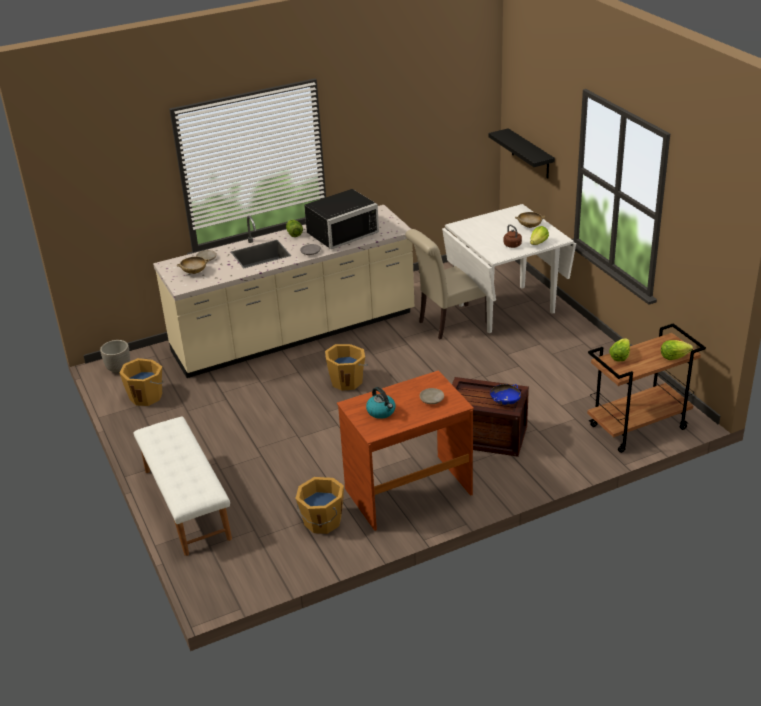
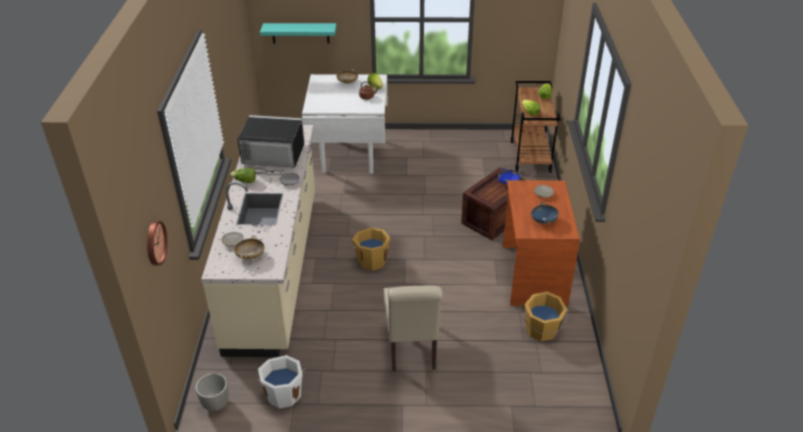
camera: 65 degrees left, 5 degrees up
orange bucket [119,358,164,406] -> white bucket [255,355,306,409]
white bench [134,417,232,556] -> none
black microwave [304,189,379,249] -> black microwave turned 75 degrees counterclockwise [238,115,305,175]
kettle [366,387,396,419] -> blue bowl [531,202,559,224]
beige chair [405,229,487,340] -> beige chair moved to [384,285,443,371]
black shelf [488,128,555,179] -> turquoise shelf [260,23,336,44]
none -> wall clock [147,221,167,265]

